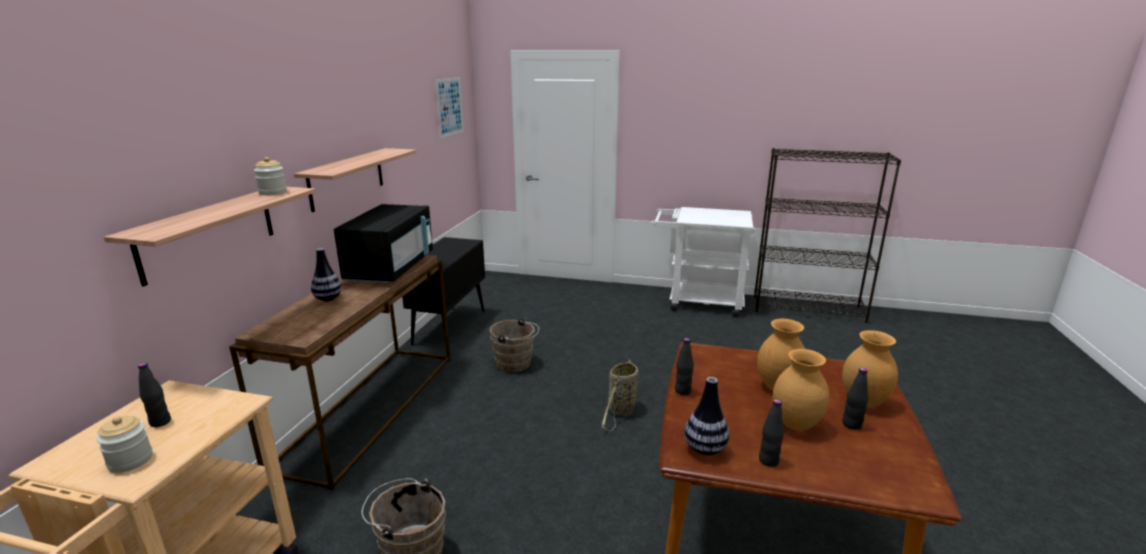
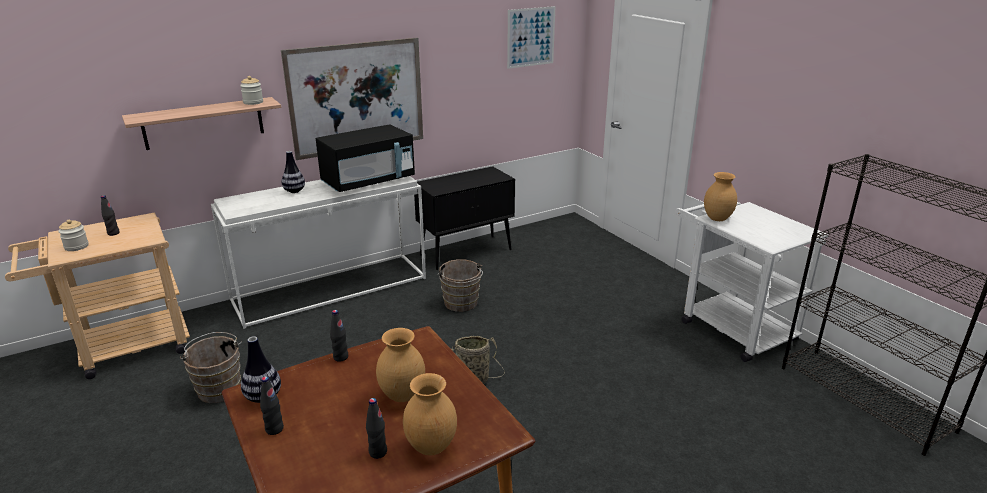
camera: 45 degrees right, 5 degrees up
brown console table [229,255,451,490] -> white console table [211,176,426,329]
shelf [294,148,417,212] -> picture [281,38,423,160]
brown vase [773,349,829,431] -> brown vase moved to [704,172,737,221]

